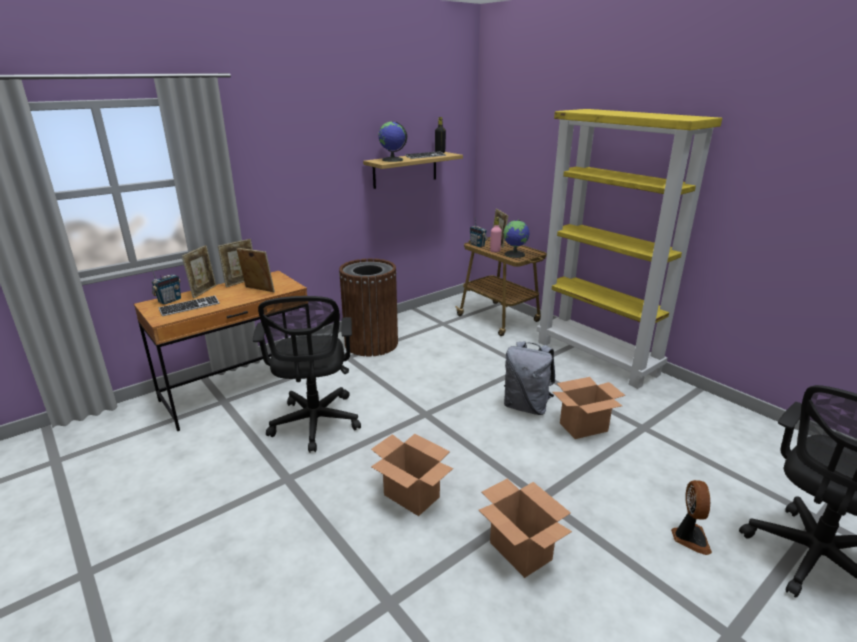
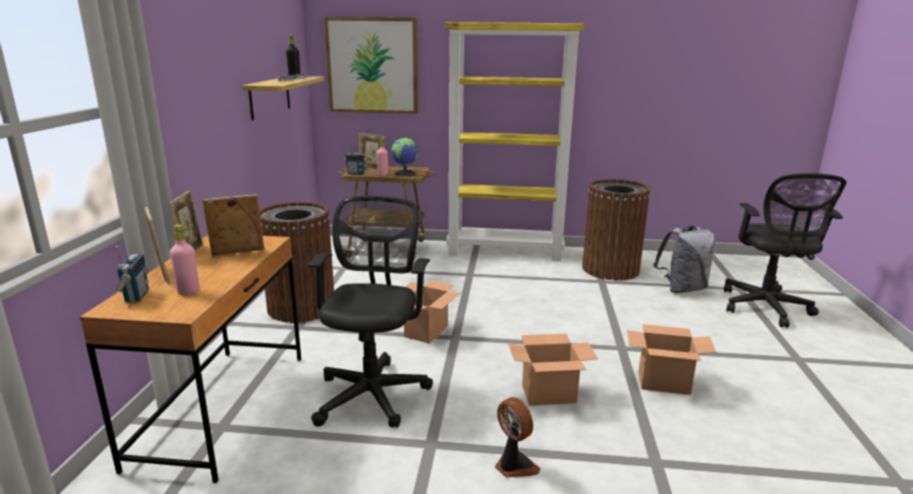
camera: 45 degrees left, 5 degrees down
keyboard [158,295,220,316] -> pink bottle [170,224,200,295]
black office chair [253,296,361,453] -> black office chair turned 120 degrees counterclockwise [308,196,433,428]
globe [378,122,407,162] -> none
grey backpack [504,341,555,415] -> grey backpack moved to [653,226,715,293]
cardboard box [553,377,626,439] -> cardboard box moved to [404,281,460,344]
fan [671,480,712,555] -> fan moved to [495,397,540,477]
none -> picture [324,17,418,114]
none -> brown trash can [582,179,650,281]

